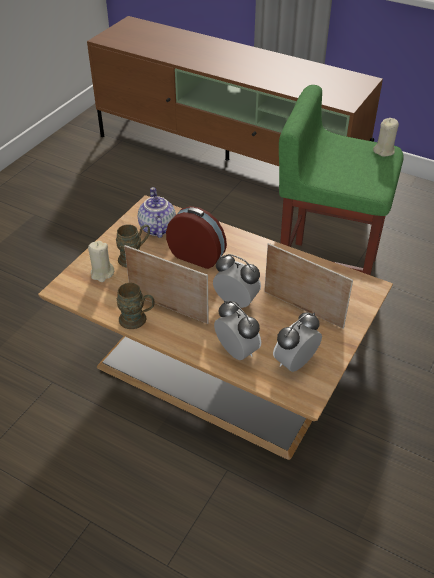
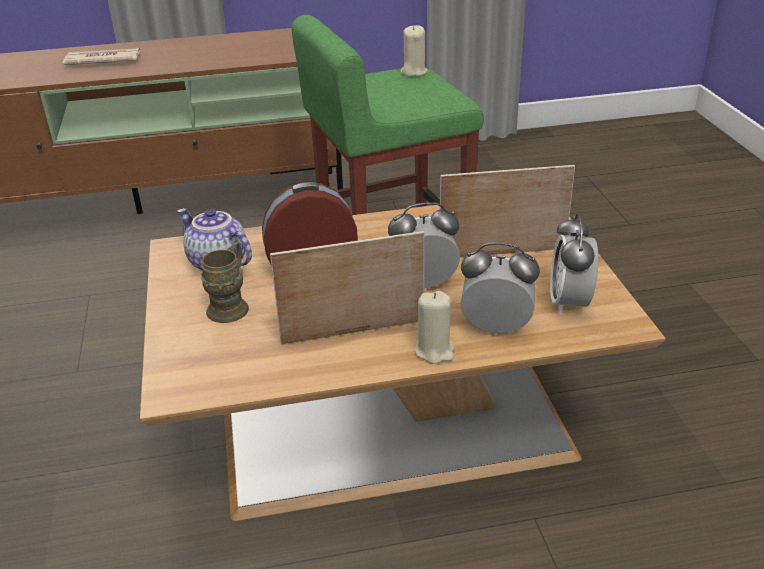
camera: 40 degrees left, 10 degrees down
beige candle [88,241,114,282] -> beige candle moved to [415,291,454,364]
brown mug [117,283,154,329] -> none
none -> newspaper [63,48,140,65]

